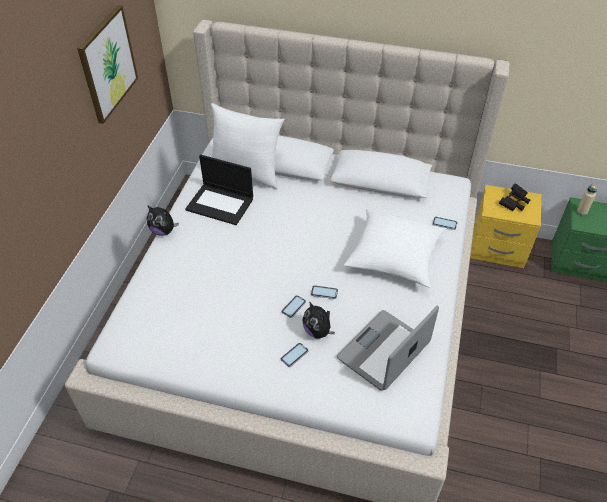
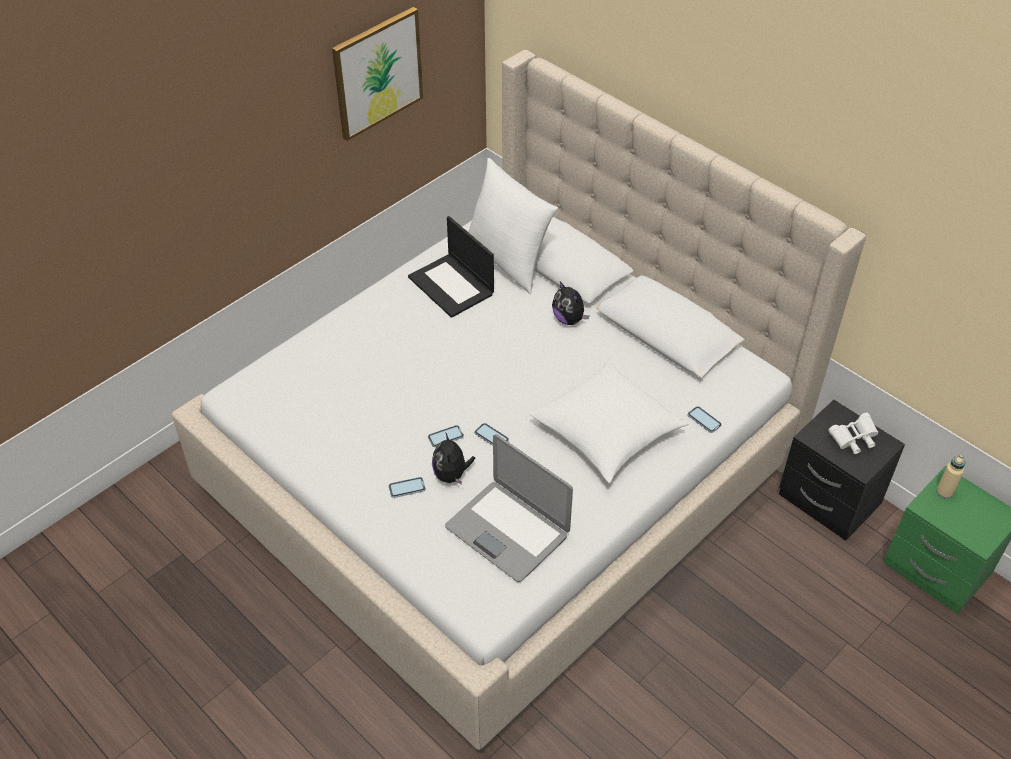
camera: 30 degrees right, 0 degrees up
plush toy [147,205,179,236] -> plush toy moved to [552,281,589,325]
laptop [337,305,439,391] -> laptop turned 120 degrees counterclockwise [445,434,573,582]
yellow nightstand [470,185,541,268] -> black nightstand [779,400,905,541]
black binoculars [499,183,531,211] -> white binoculars [829,413,879,454]

